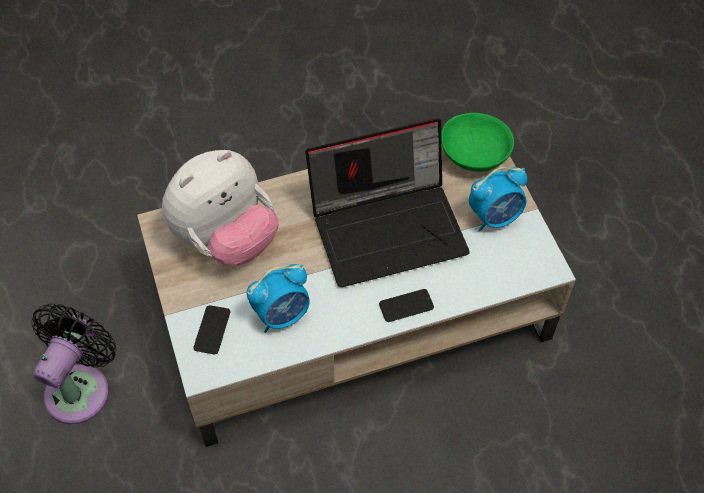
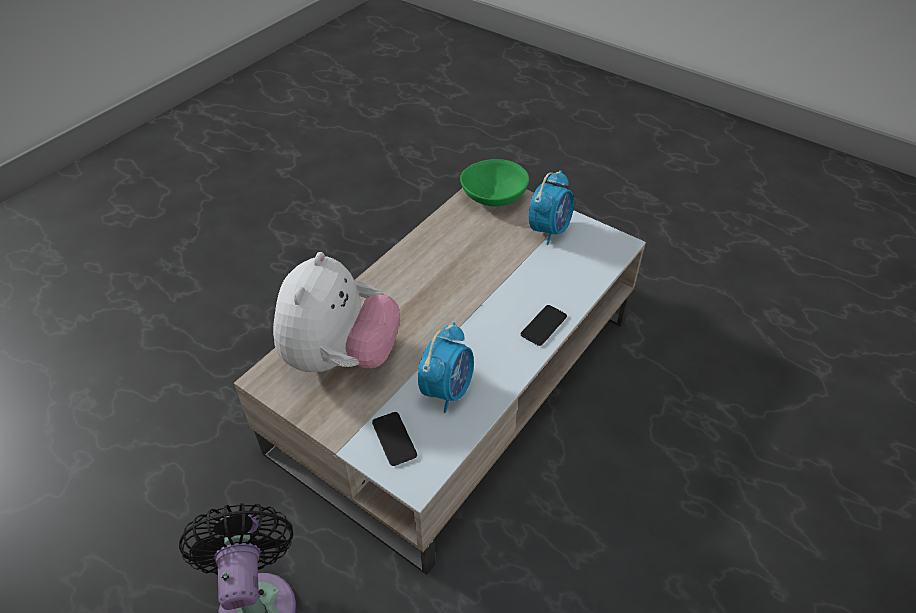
camera: 35 degrees left, 10 degrees down
laptop [305,118,470,287] -> none

